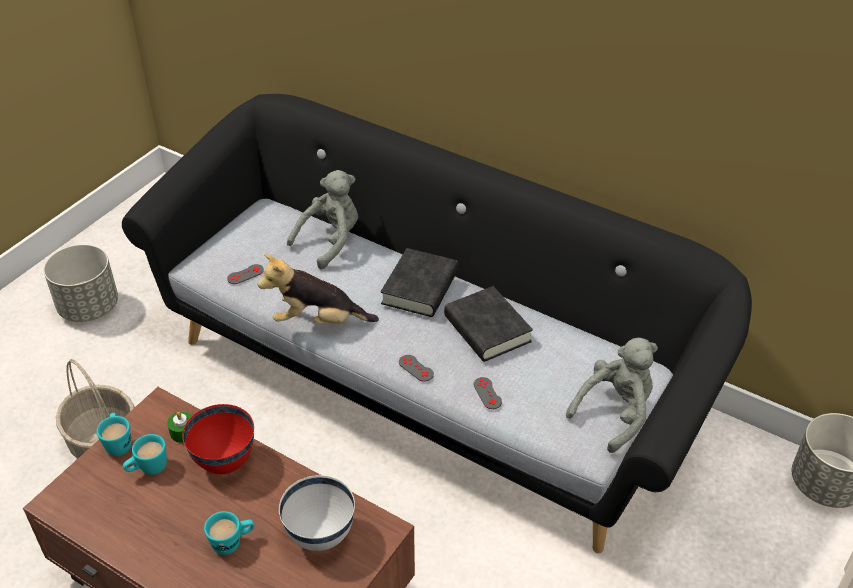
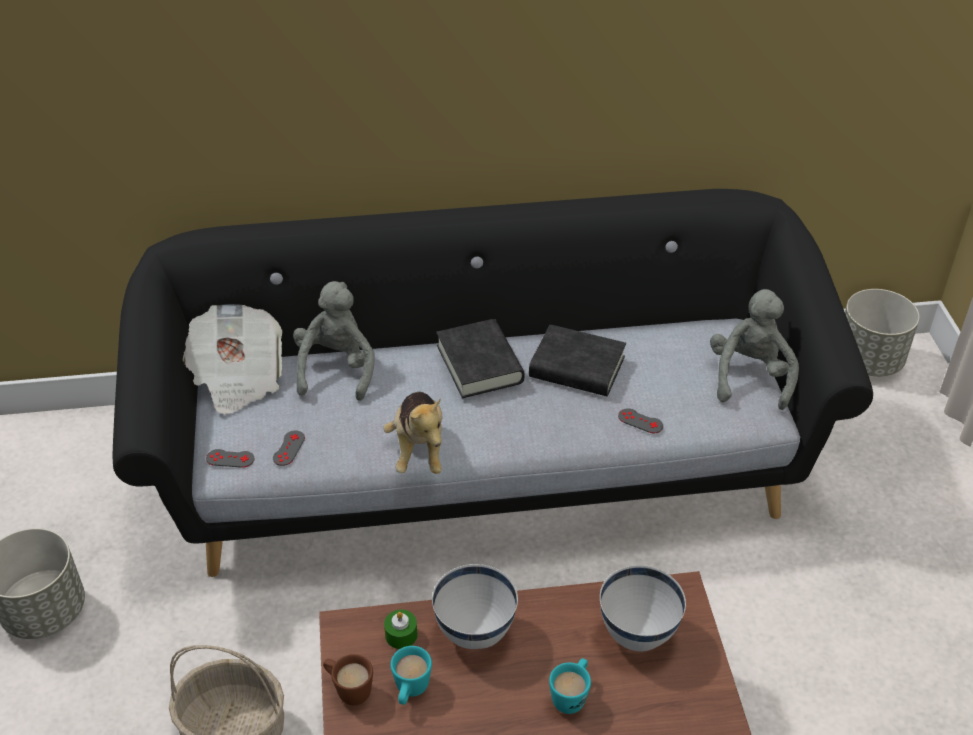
camera: 40 degrees left, 0 degrees up
turquoise mug [96,413,131,456] -> brown mug [323,654,373,705]
red bowl [182,404,254,474] -> white bowl [432,564,518,649]
plush toy [258,254,379,324] -> plush toy turned 60 degrees counterclockwise [383,392,442,474]
grey game controller [399,355,434,382] -> grey game controller moved to [206,449,254,468]
none -> newspaper [183,304,282,415]

